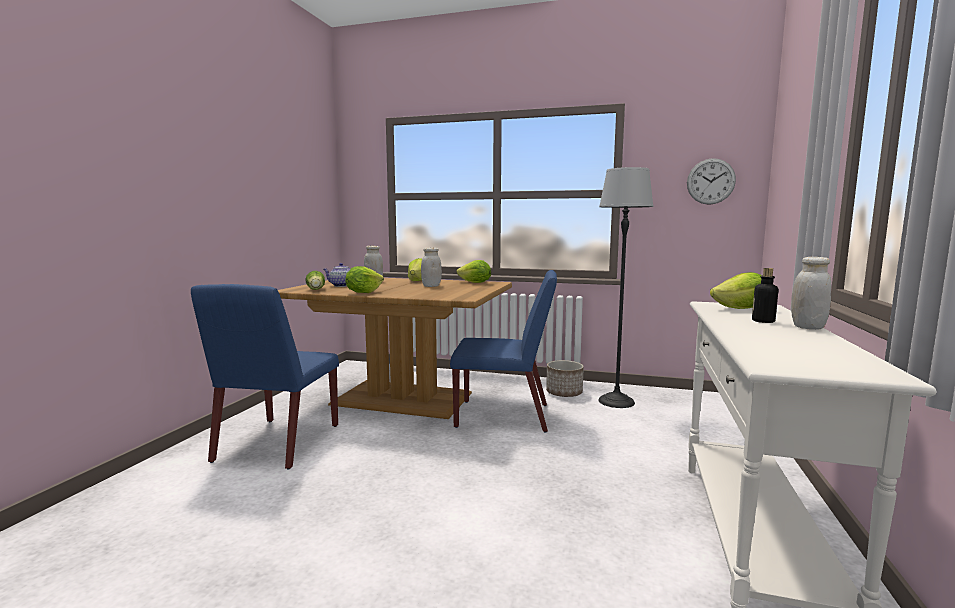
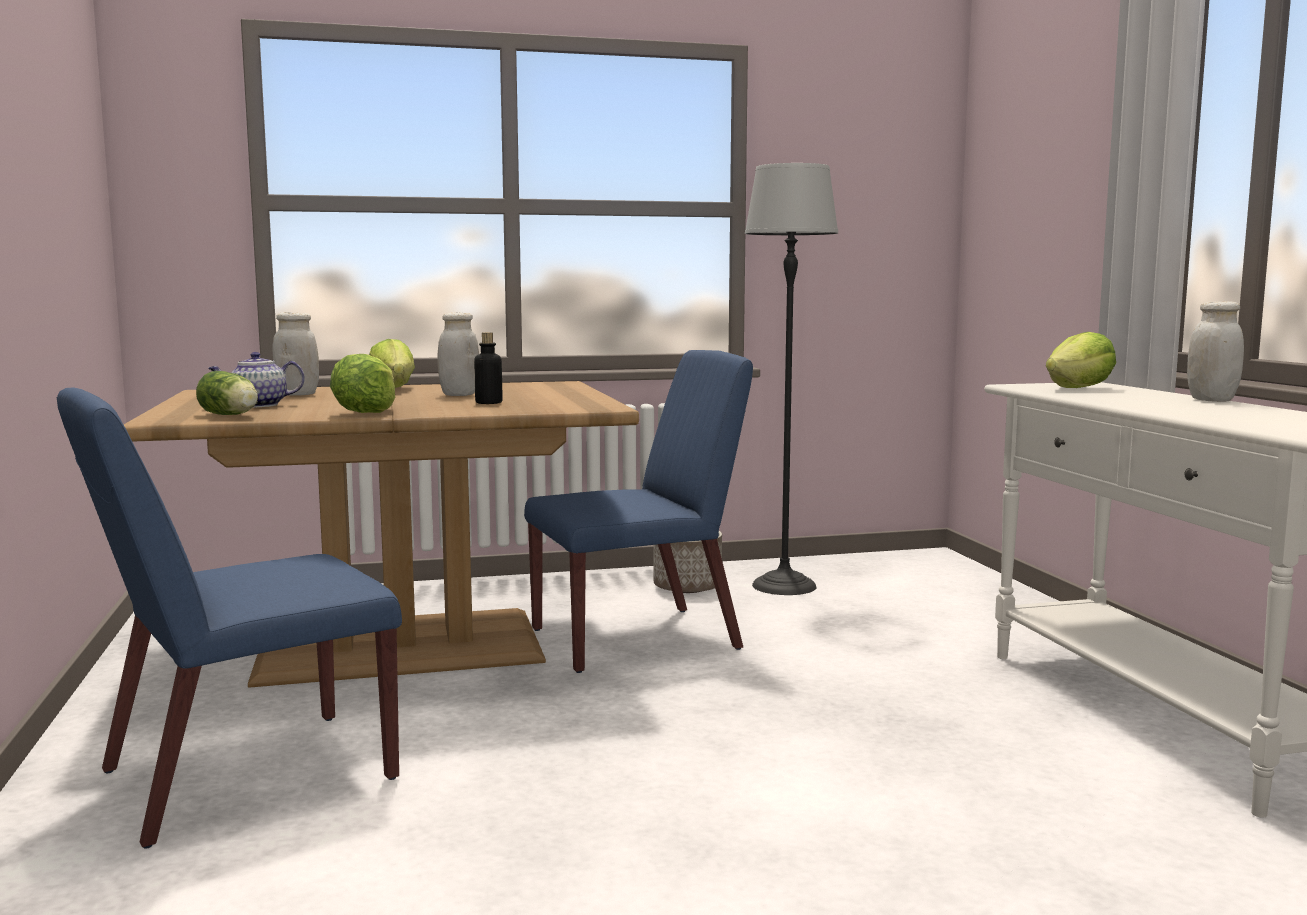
camera: 30 degrees left, 0 degrees up
blue chair [191,284,339,470] -> blue chair turned 75 degrees clockwise [57,387,402,848]
lettuce [456,260,491,283] -> none
wall clock [687,158,736,205] -> none
bottle [752,268,778,323] -> bottle moved to [474,332,503,404]

